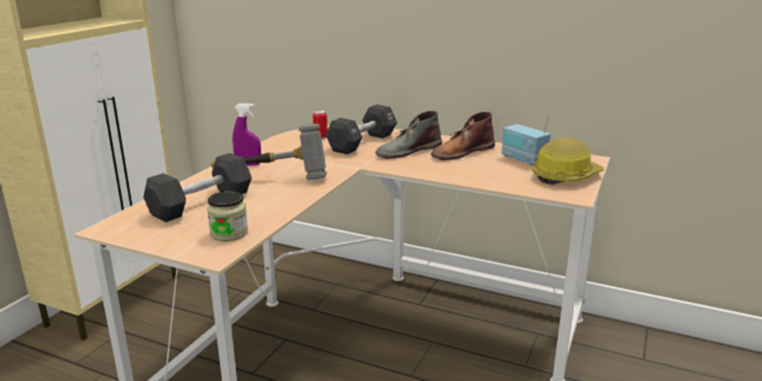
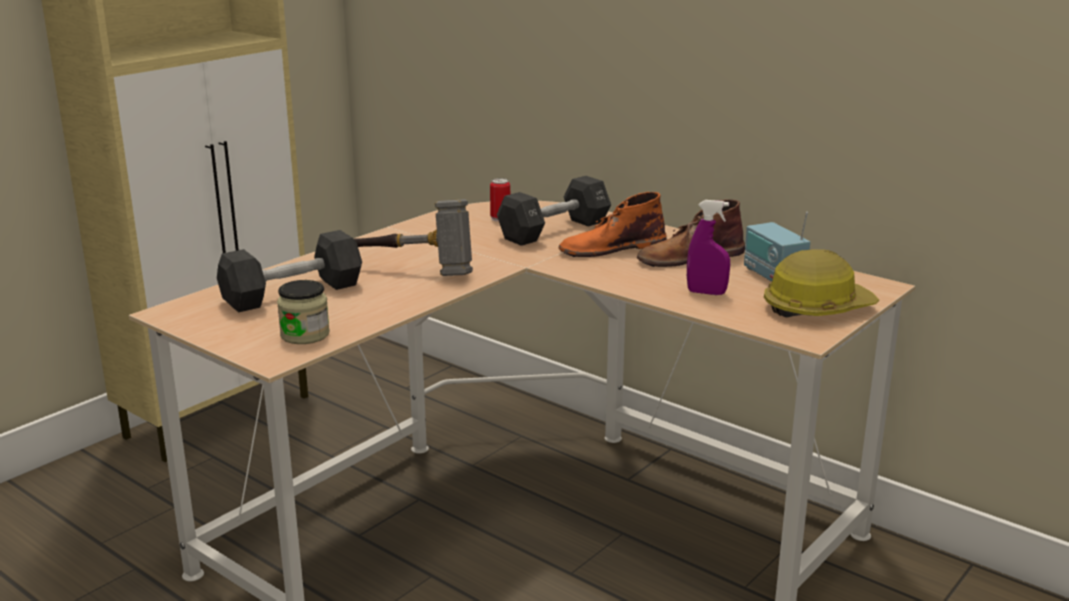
camera: 15 degrees right, 0 degrees up
purple spray bottle [232,103,261,166] -> purple spray bottle moved to [687,200,730,295]
grey boot [375,111,442,159] -> orange boot [559,192,667,257]

